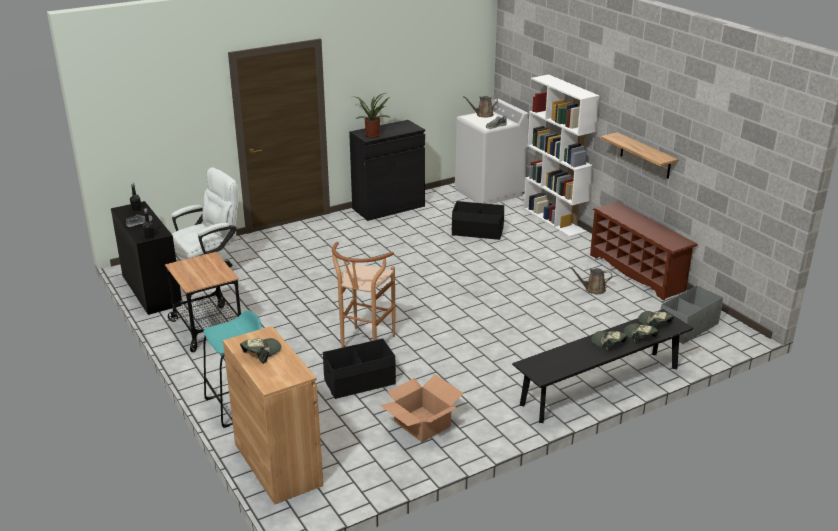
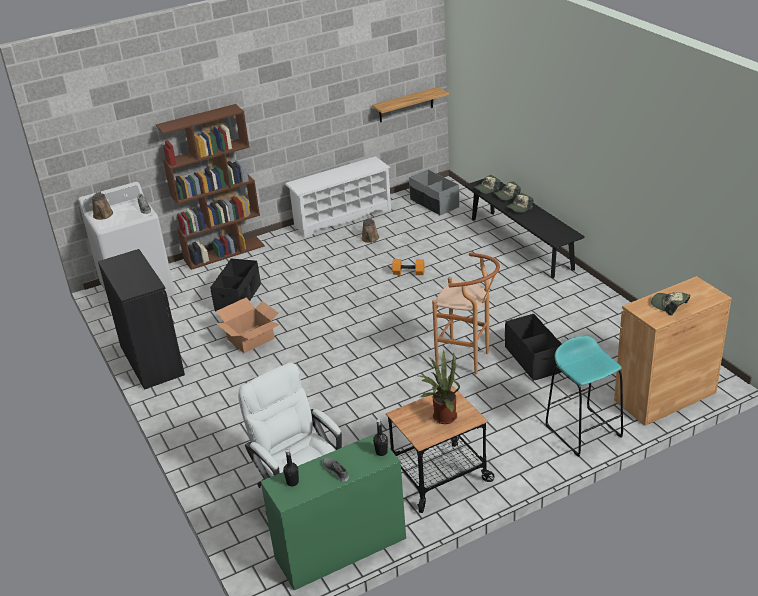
camera: 85 degrees left, 5 degrees up
black desk [111,201,182,315] -> green desk [261,433,406,590]
potted plant [352,93,391,138] -> potted plant moved to [419,350,460,424]
cardboard box [380,374,464,442] -> cardboard box moved to [216,297,279,353]
white bookcase [524,74,600,237] -> brown bookcase [156,104,265,270]
brown shoe rack [590,202,698,300] -> white shoe rack [285,156,391,238]
shelf [601,132,678,178] -> shelf moved to [372,87,449,122]
none -> orange dumbbell [392,259,425,275]

